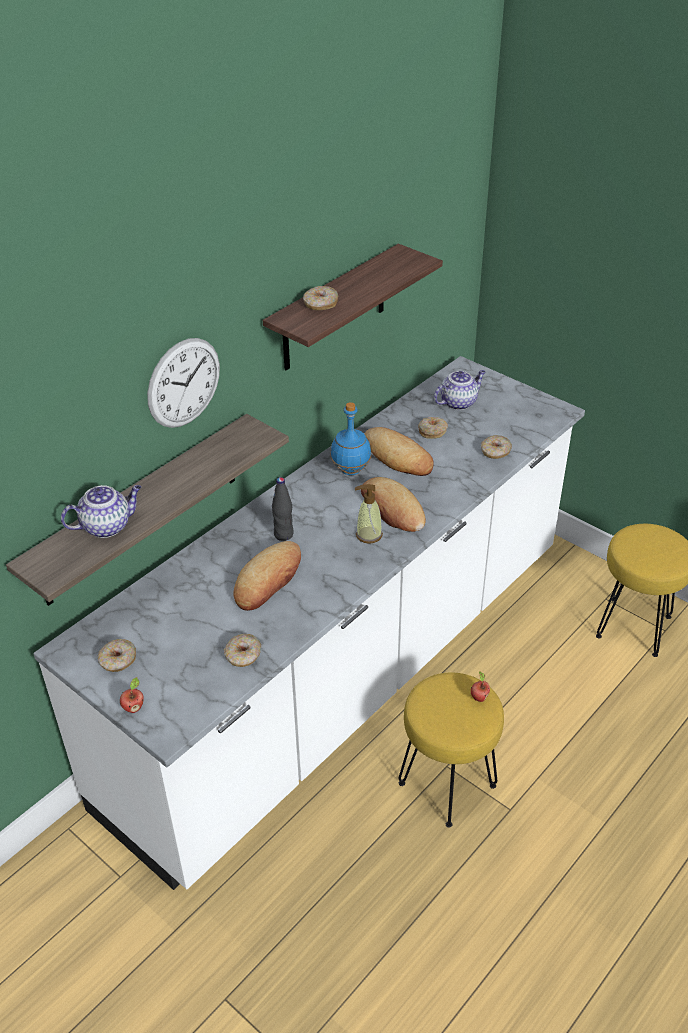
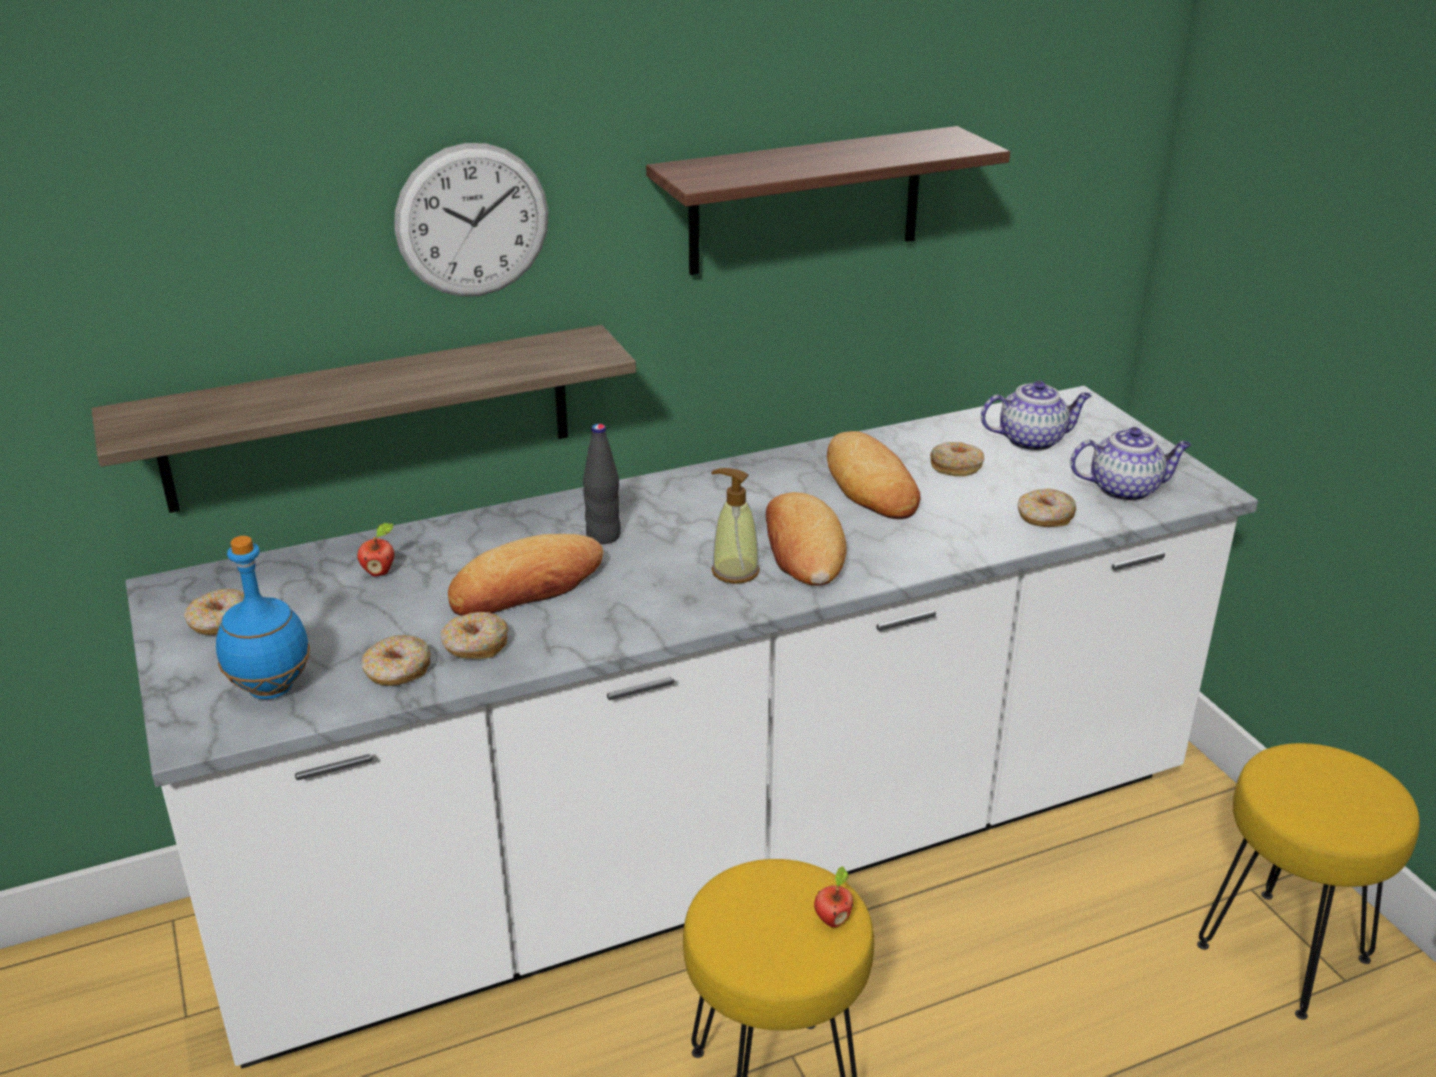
camera: 25 degrees right, 10 degrees down
teapot [61,485,141,538] -> teapot moved to [1070,427,1191,502]
apple [120,677,144,713] -> apple moved to [357,523,394,577]
donut [303,286,338,310] -> donut moved to [441,612,509,659]
blue bottle [331,402,371,475] -> blue bottle moved to [216,536,310,699]

